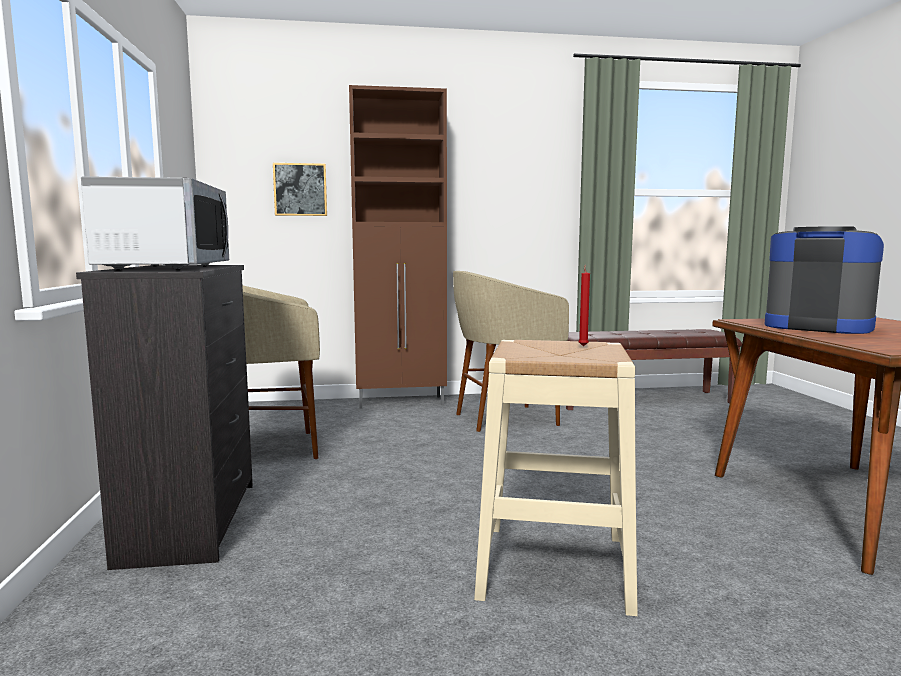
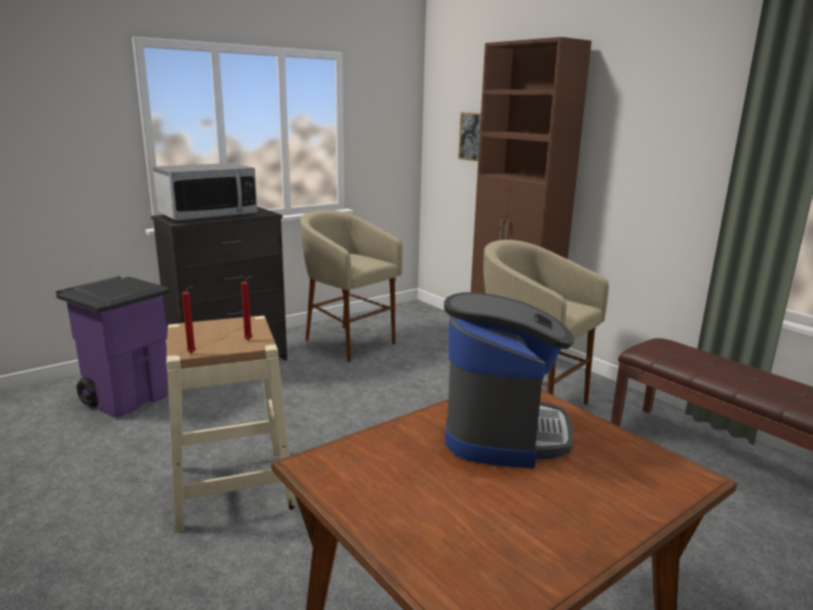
camera: 60 degrees right, 10 degrees up
none -> purple trash can [56,276,171,418]
none -> red candle [182,286,196,353]

